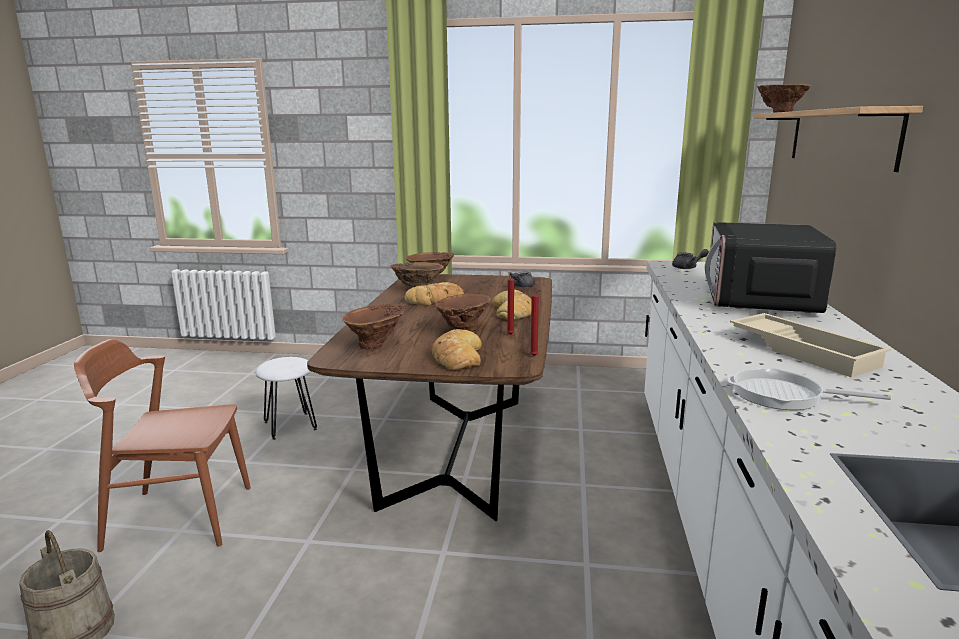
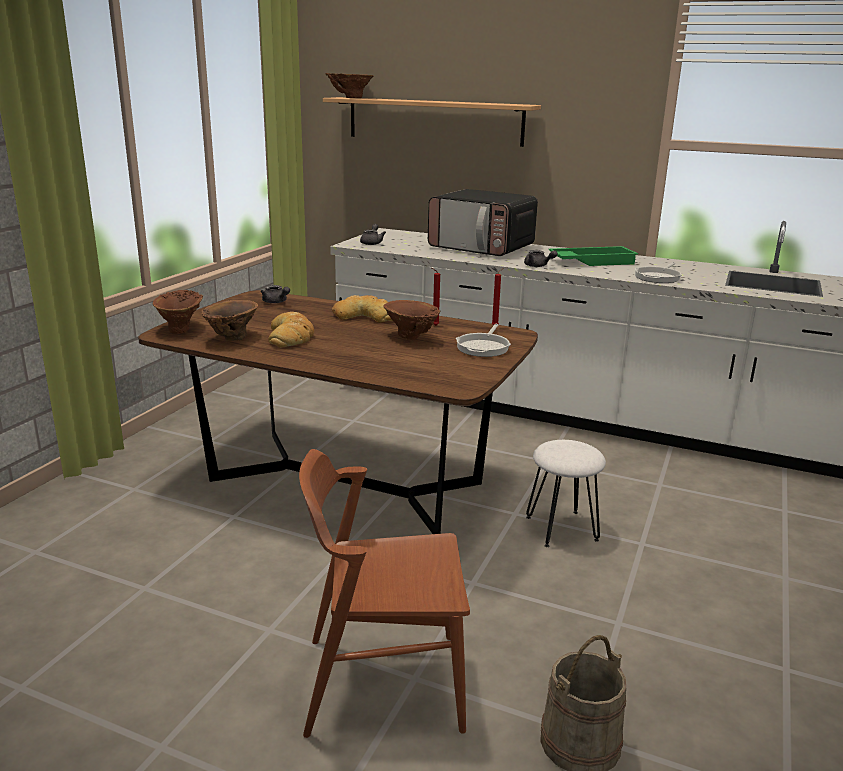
camera: 75 degrees left, 5 degrees up
brown chair [74,339,251,552] -> brown chair turned 75 degrees clockwise [299,449,470,738]
white stool [255,357,317,440] -> white stool moved to [526,440,606,547]
brown vase [342,303,405,349] -> none
bread [432,329,482,370] -> frying pan [456,324,511,357]
beige tray [730,313,891,377] -> green tray [548,246,638,266]
none -> grey teapot [524,250,557,267]

